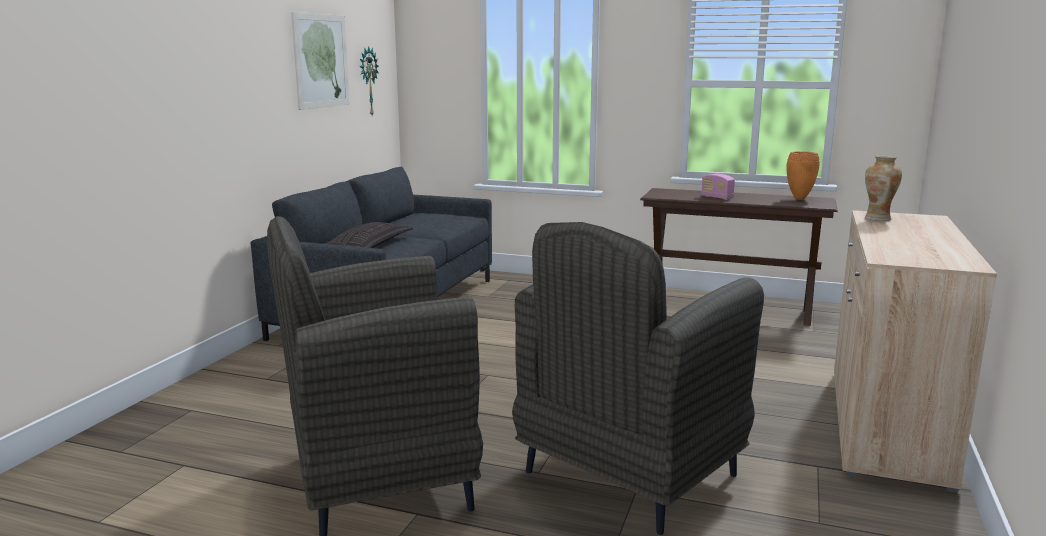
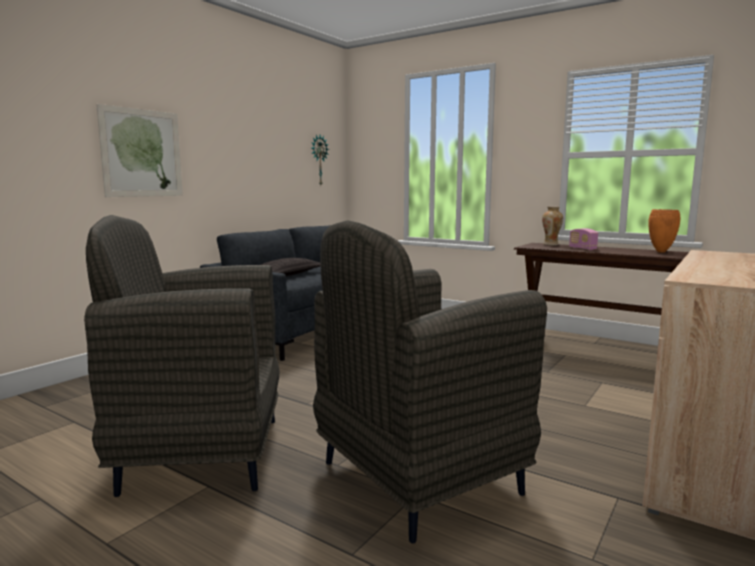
camera: 15 degrees right, 5 degrees down
picture [291,12,350,110] -> picture moved to [96,104,183,197]
vase [865,156,902,221] -> vase moved to [542,207,563,245]

